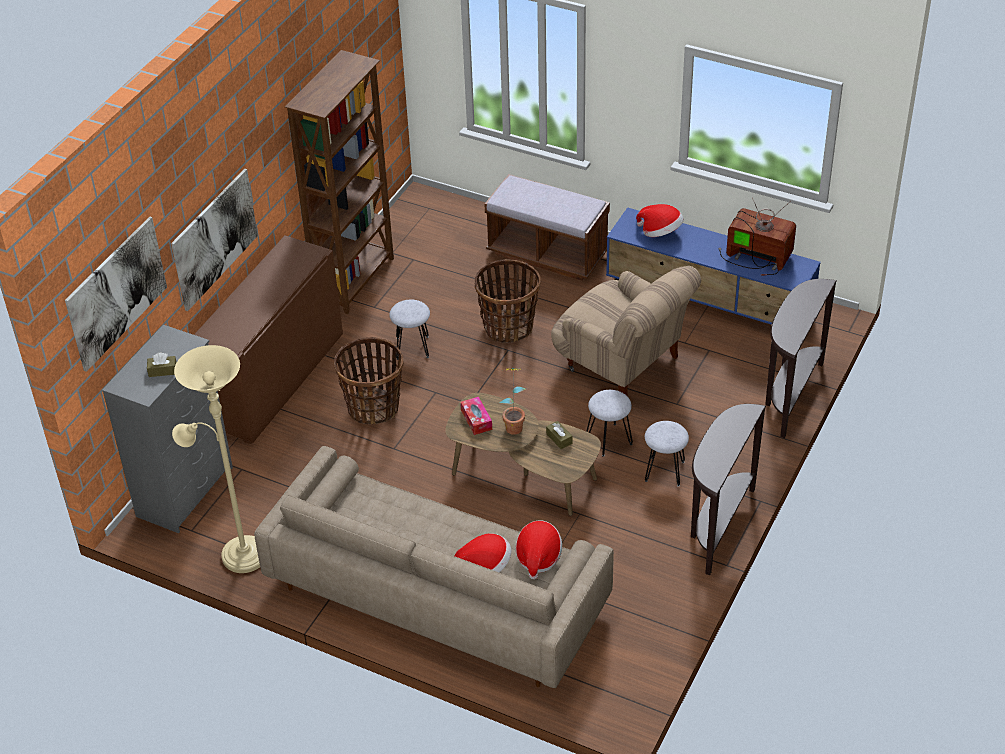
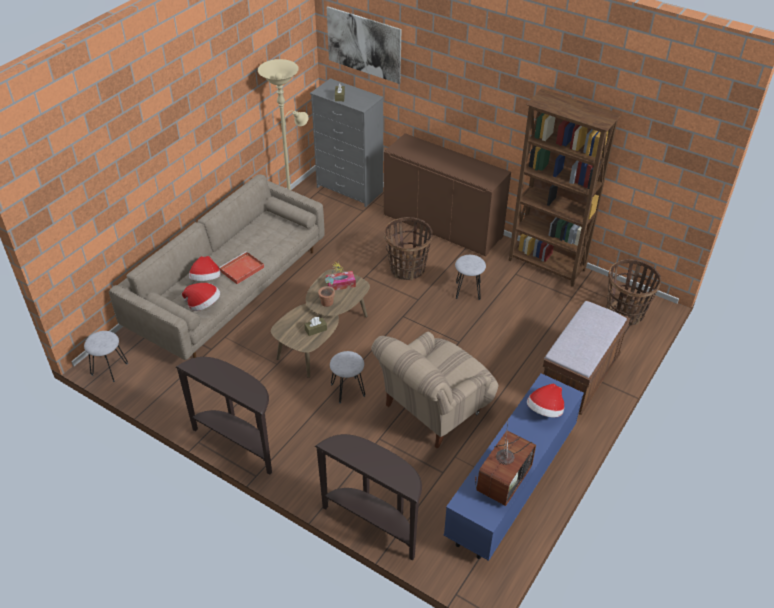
camera: 95 degrees right, 0 degrees up
picture [171,169,258,311] -> none
basket [474,259,541,343] -> basket moved to [606,259,661,325]
grey stool [645,421,689,487] -> grey stool moved to [84,331,128,382]
none -> red tray [219,251,265,284]

